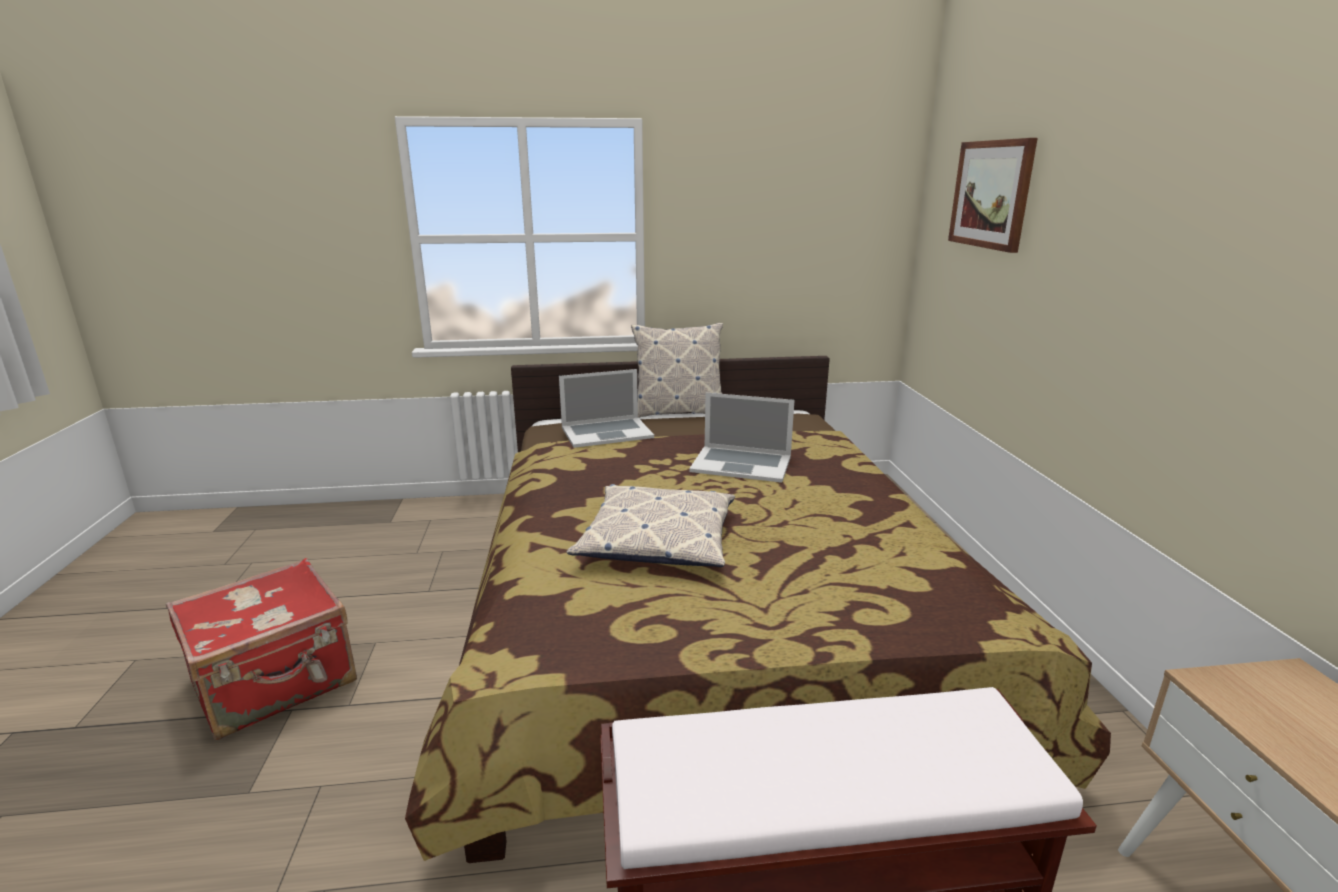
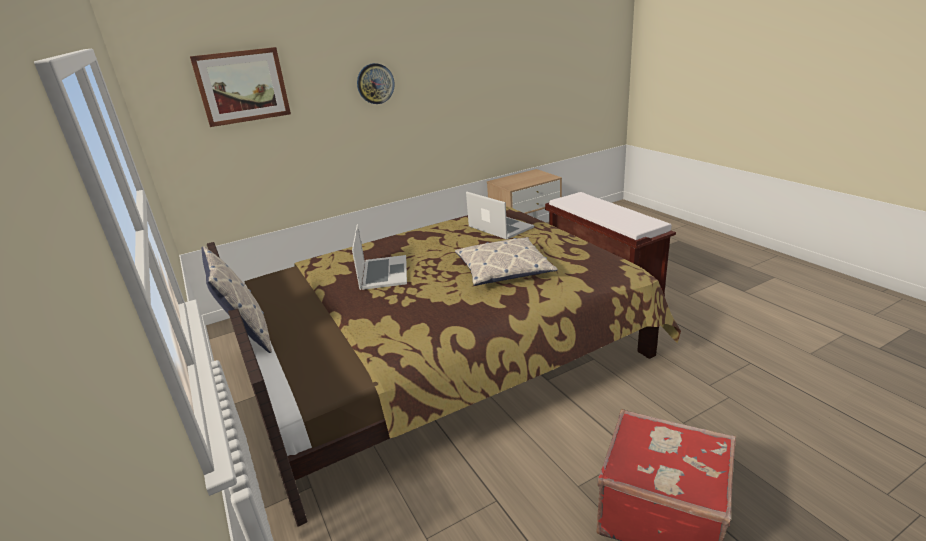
camera: 110 degrees left, 5 degrees up
laptop [559,369,654,448] -> laptop moved to [466,192,534,239]
none -> wall clock [357,63,395,104]

